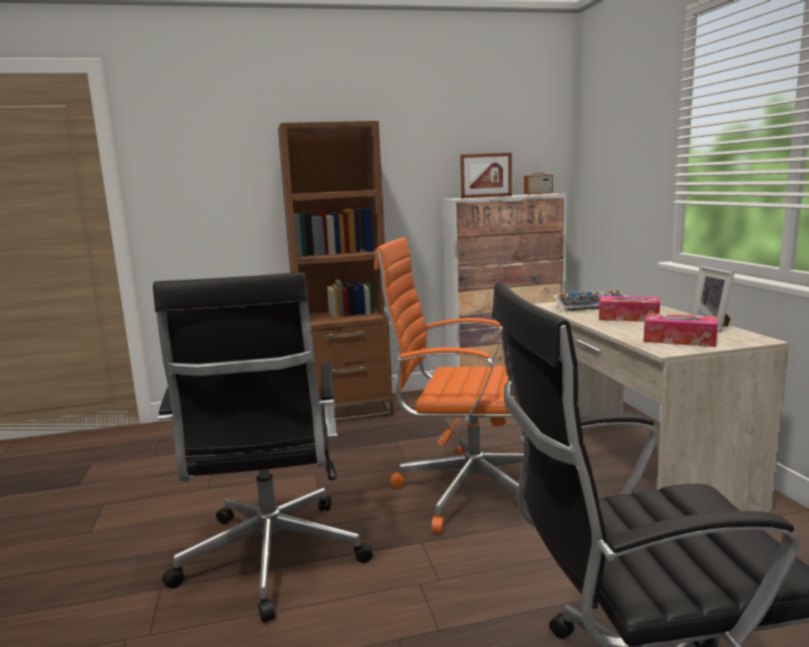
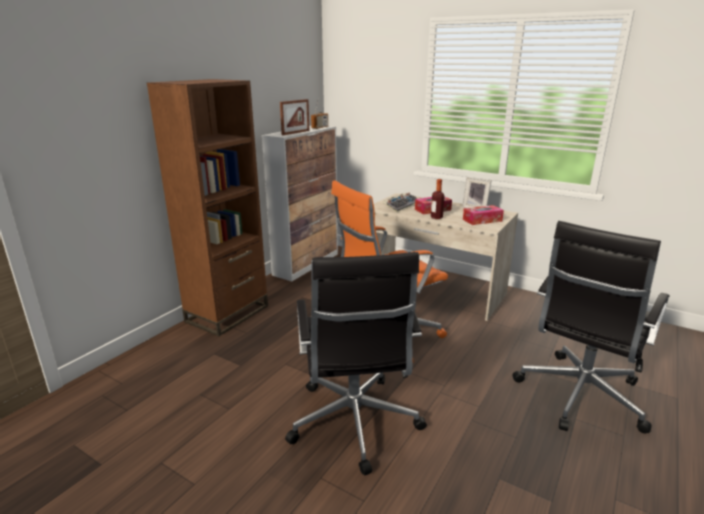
camera: 45 degrees left, 10 degrees up
black office chair [152,272,373,623] -> black office chair turned 45 degrees clockwise [285,252,427,475]
none -> bottle [431,179,445,219]

